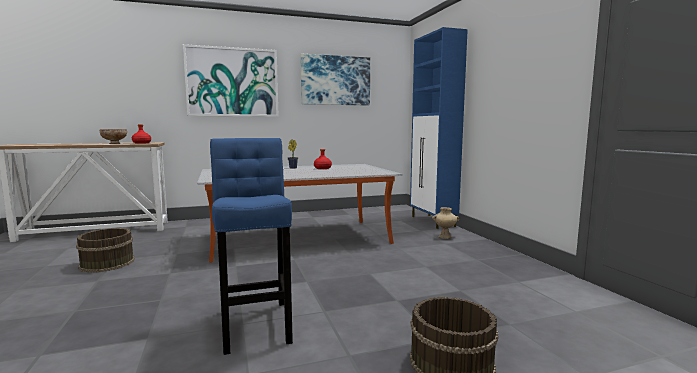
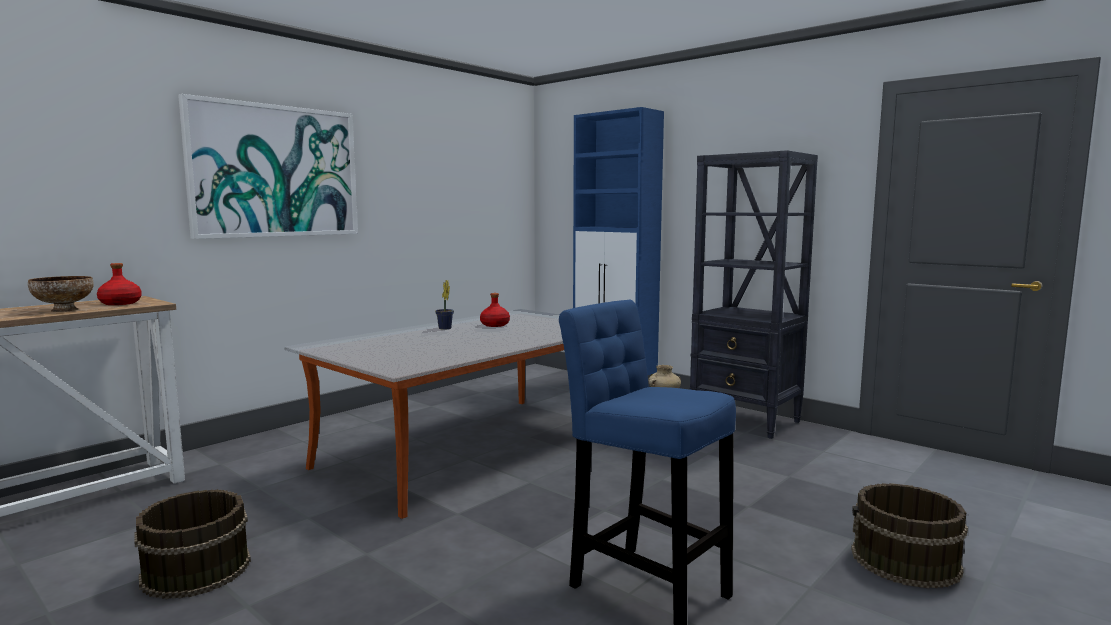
camera: 30 degrees left, 0 degrees up
picture [300,54,370,106] -> none
none -> black bookcase [689,150,818,439]

